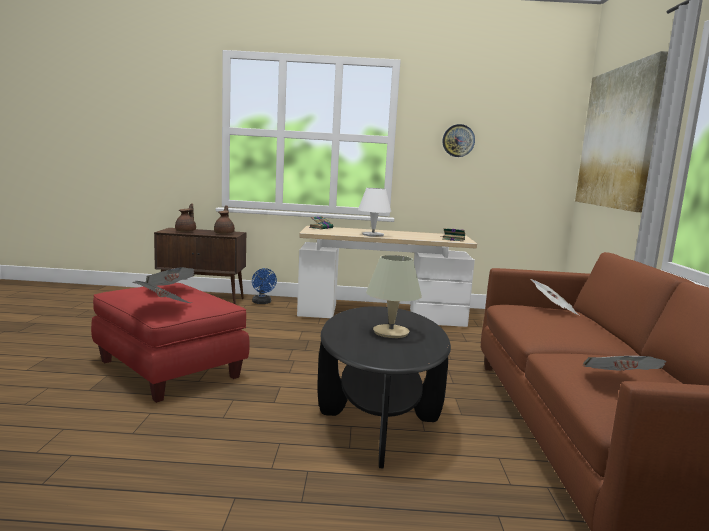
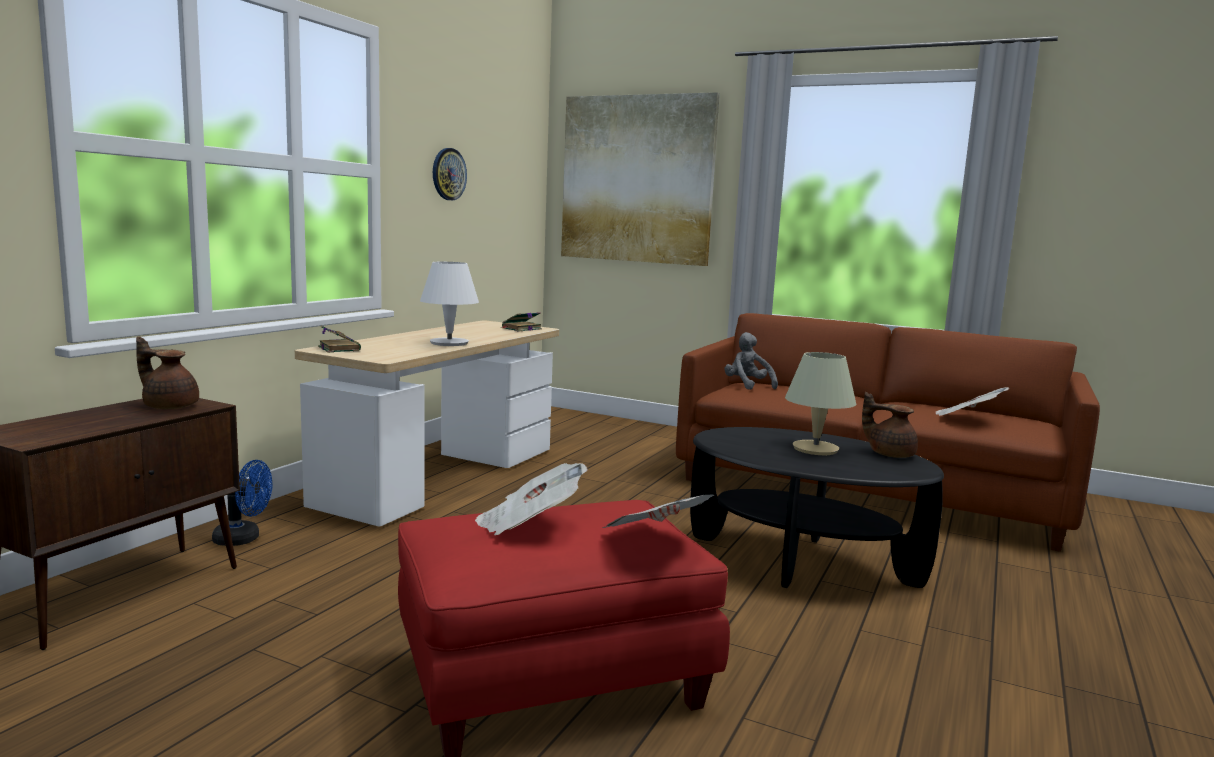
camera: 65 degrees left, 0 degrees up
brown teapot [175,203,196,232] -> brown teapot moved to [862,392,918,458]
newspaper [530,279,579,315] -> grey plush toy [725,332,778,390]

